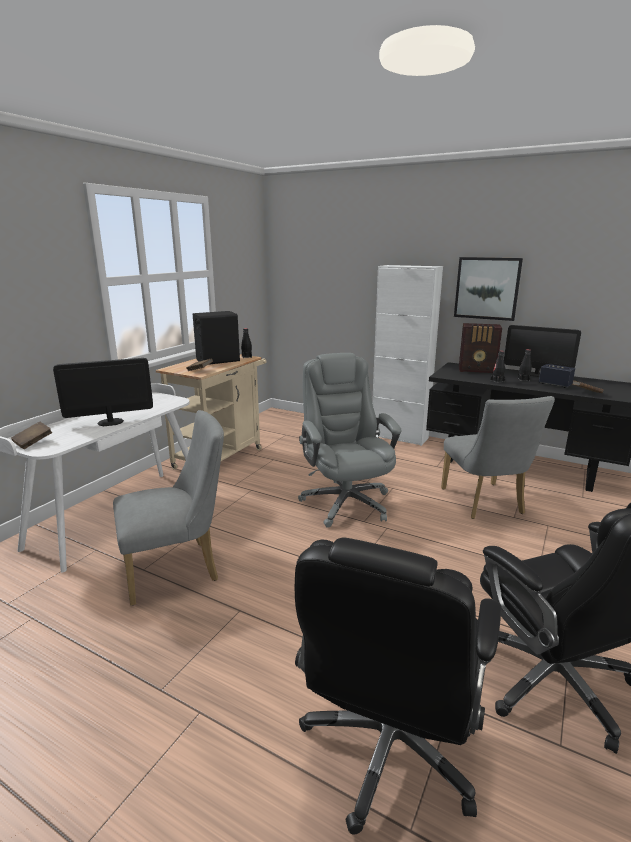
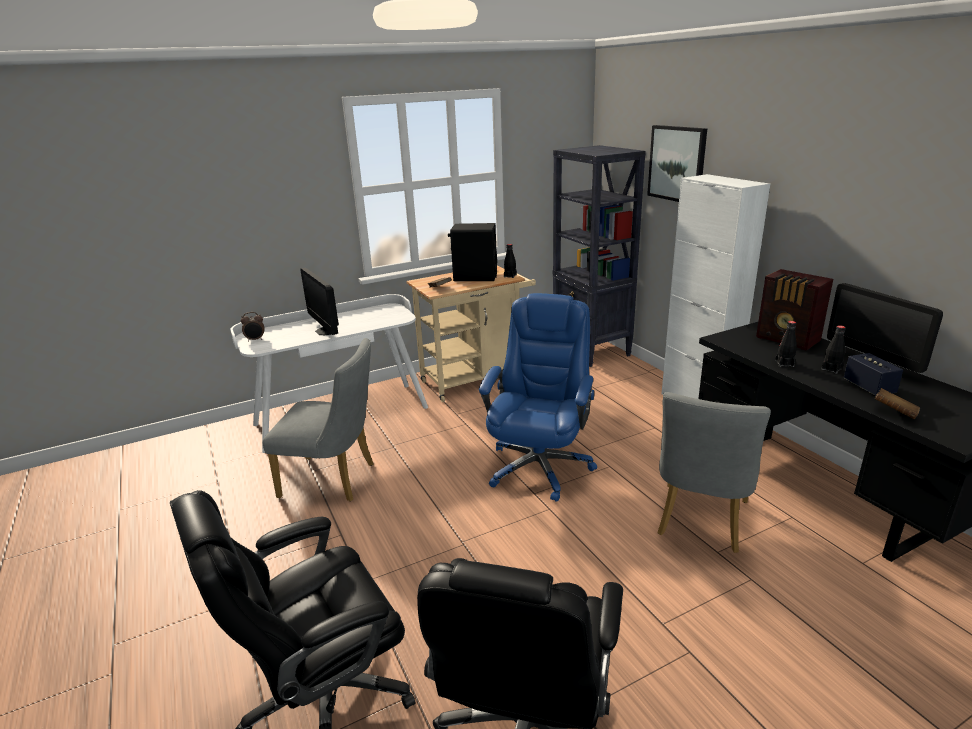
camera: 35 degrees right, 5 degrees up
brown book [11,421,52,449] -> alarm clock [241,312,265,342]
monitor [53,358,153,426] -> monitor turned 135 degrees counterclockwise [300,268,339,335]
grey office chair [298,353,402,528] -> blue office chair [479,293,597,502]
picture [454,257,523,321] -> picture moved to [647,125,707,202]
none -> black bookcase [552,145,646,367]

